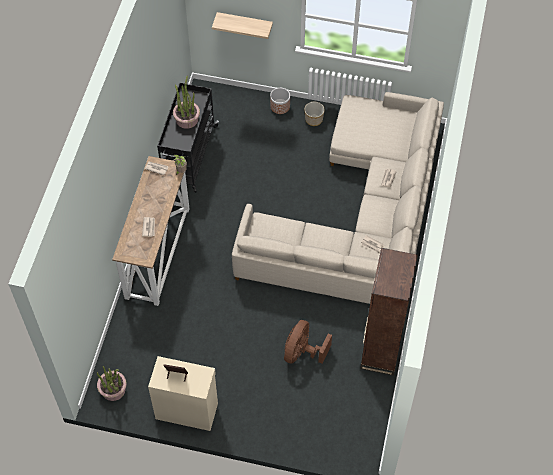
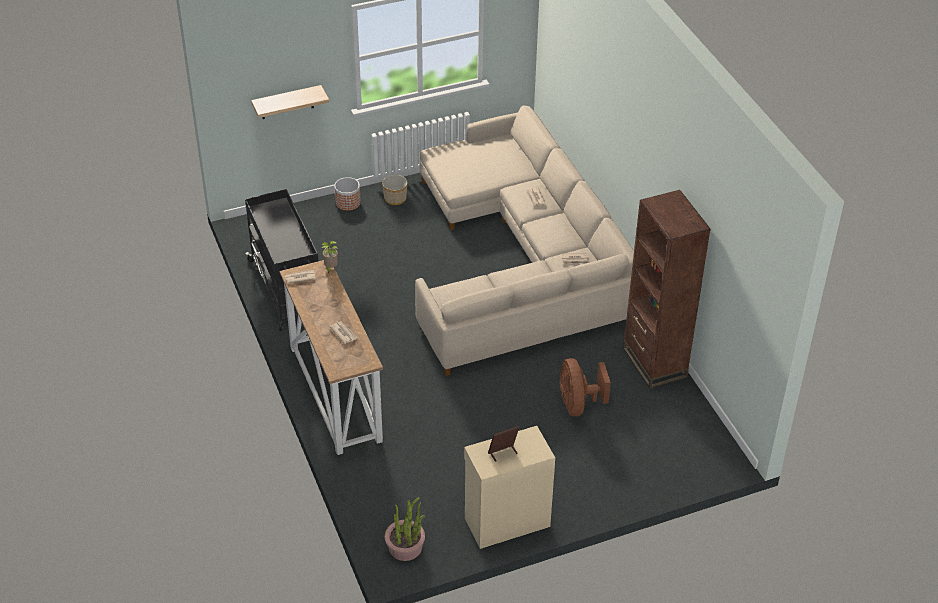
camera: 35 degrees left, 15 degrees down
potted plant [173,76,200,129] -> none

